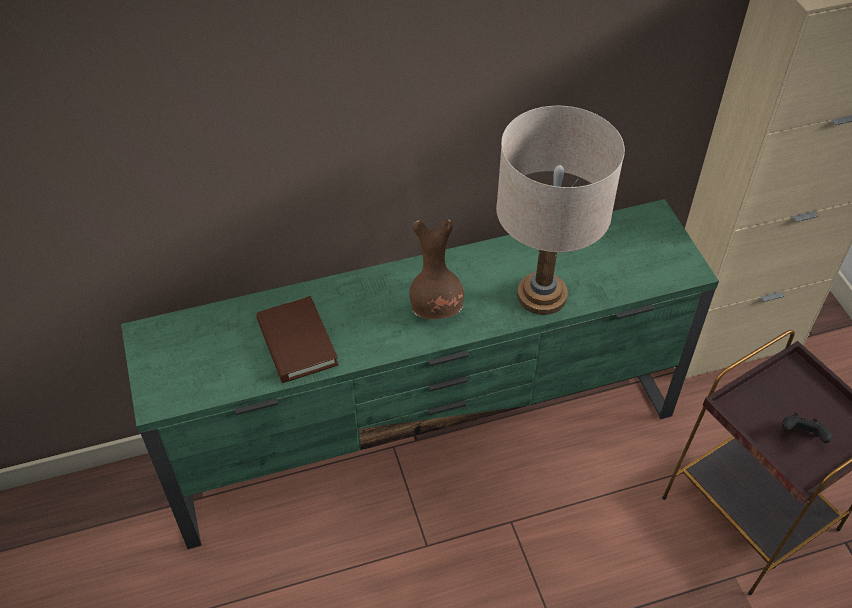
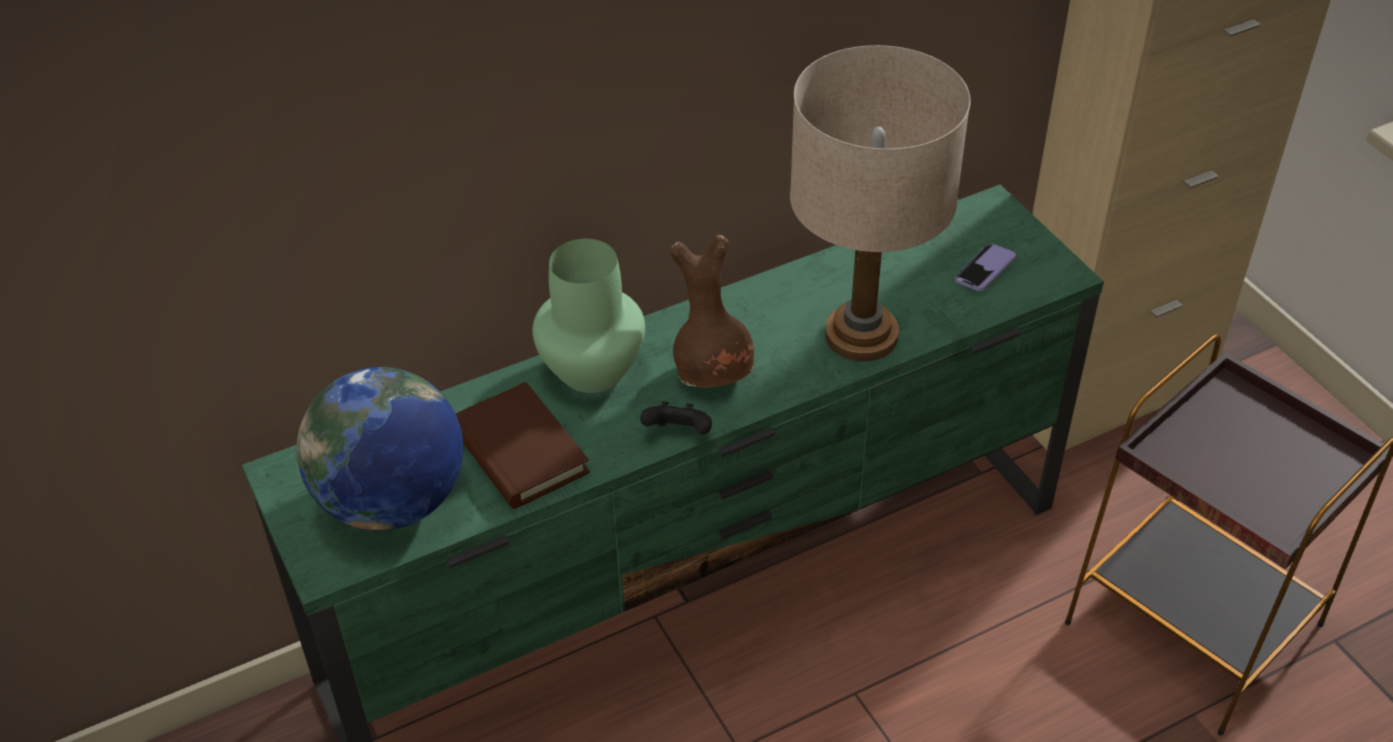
camera: 10 degrees left, 5 degrees down
black game controller [782,413,832,443] -> black game controller moved to [640,401,712,435]
none -> globe [297,367,463,531]
none -> green vase [532,239,645,393]
none -> phone [955,244,1016,291]

